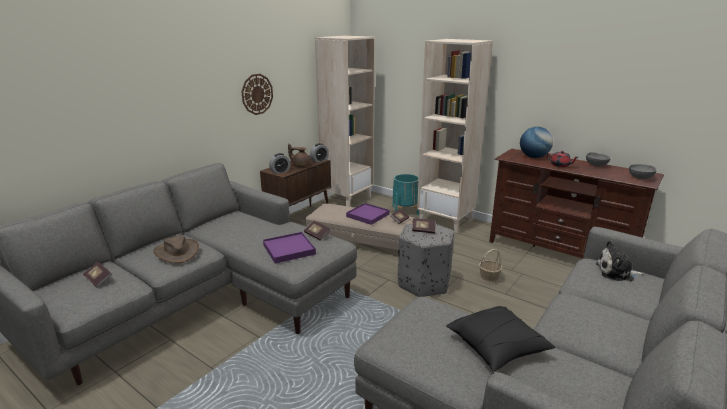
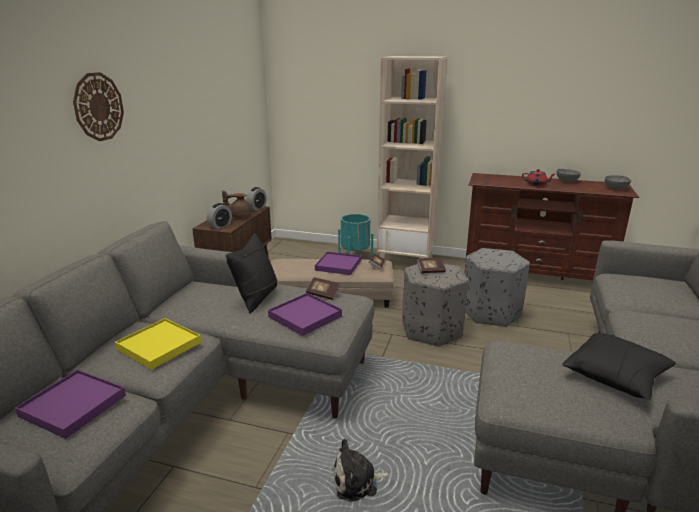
camera: 20 degrees left, 0 degrees up
book [83,262,112,288] -> purple tray [15,370,126,439]
brown hat [154,235,199,263] -> yellow tray [115,318,201,370]
wall clock [241,74,273,115] -> wall clock moved to [73,72,124,141]
beige bookcase [315,36,375,207] -> none
basket [479,249,503,284] -> grey ottoman [465,248,530,327]
globe [520,127,553,158] -> none
plush toy [595,241,644,281] -> plush toy moved to [332,439,390,502]
none -> black pillow [225,233,278,313]

